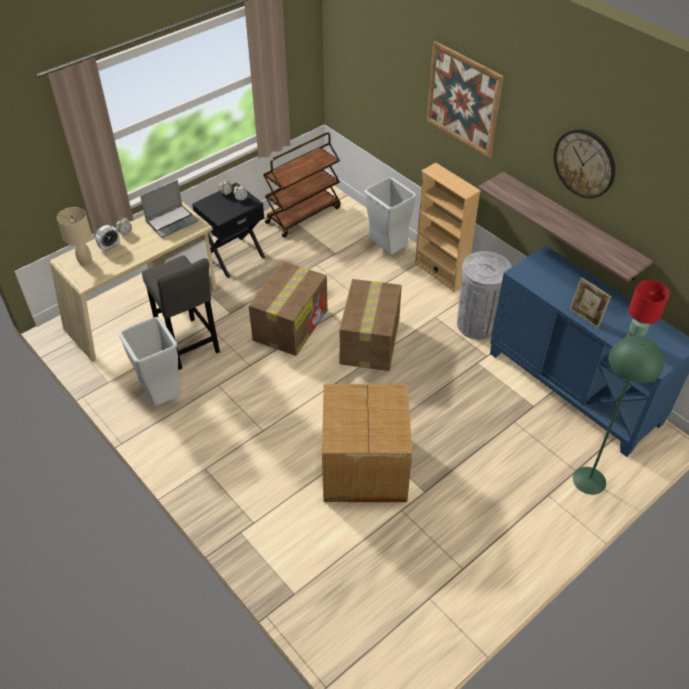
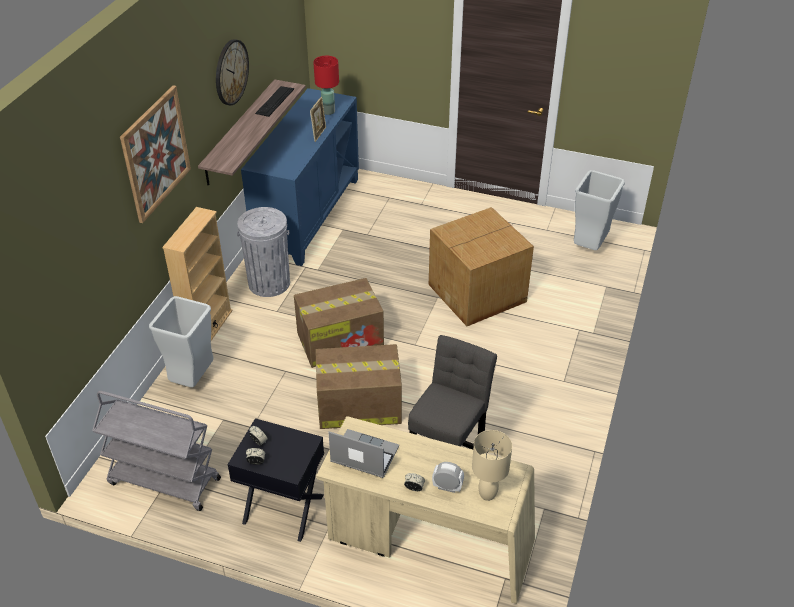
camera: 120 degrees left, 5 degrees down
grey trash can [119,317,181,406] -> grey trash can moved to [574,170,625,250]
brown cart [263,132,341,237] -> grey cart [92,391,221,511]
green floor lamp [573,336,664,495] -> none
none -> keyboard [255,86,294,117]

